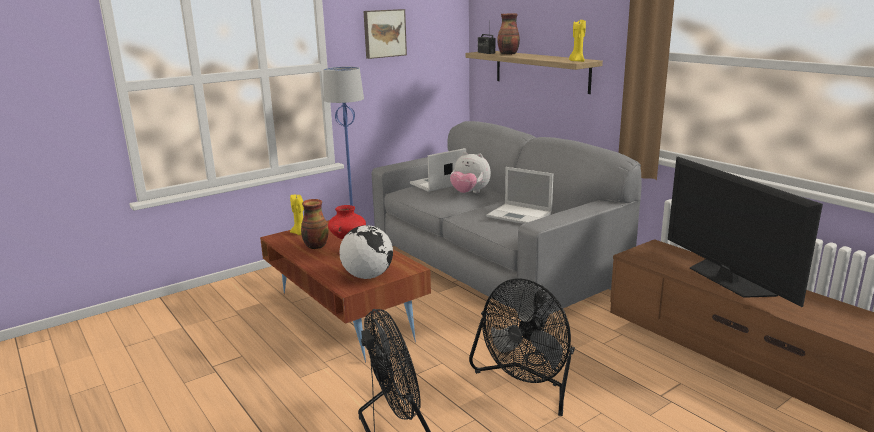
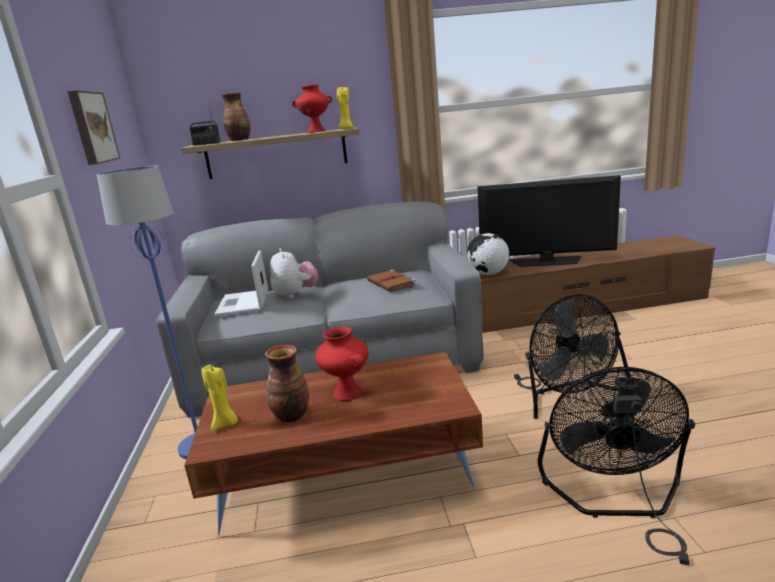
camera: 60 degrees left, 0 degrees up
globe [340,225,393,279] -> globe moved to [467,233,509,276]
plush toy [450,152,491,193] -> plush toy turned 75 degrees counterclockwise [270,248,318,299]
laptop [487,167,553,224] -> brown book [367,270,416,292]
none -> red vase [292,85,332,133]

